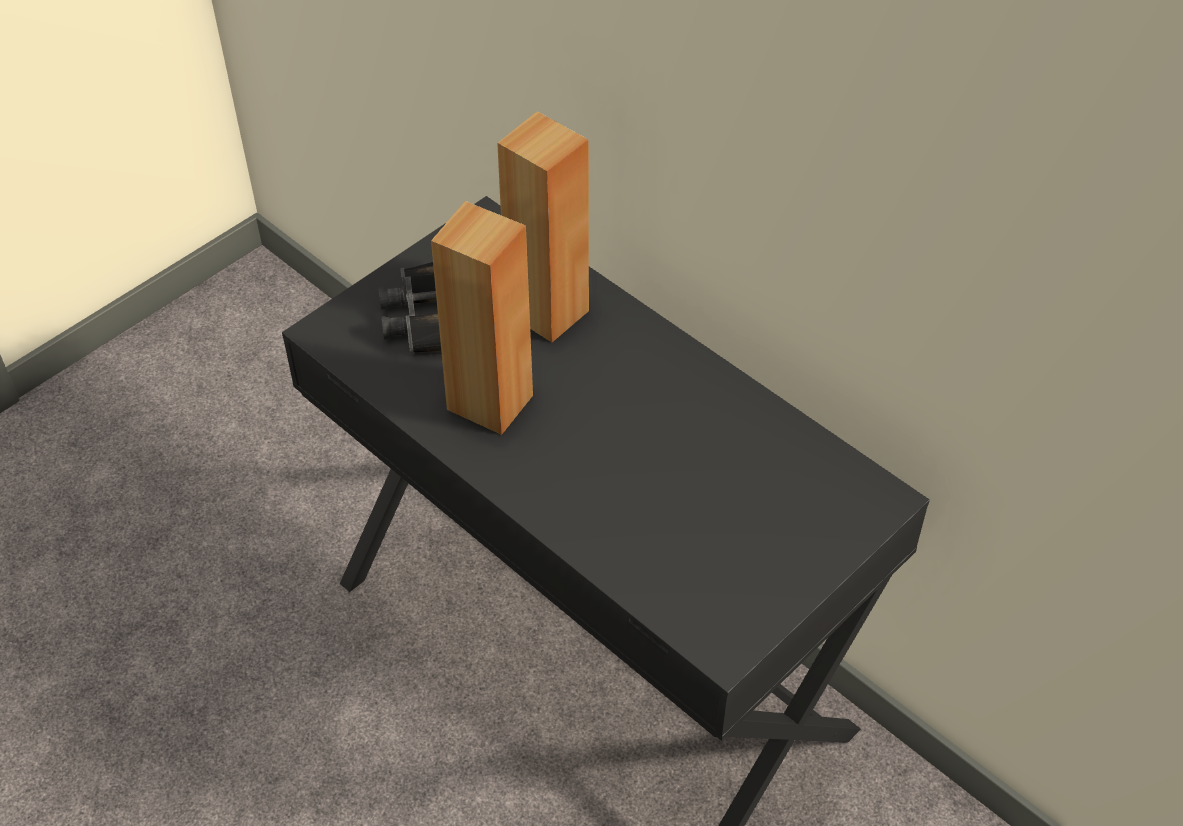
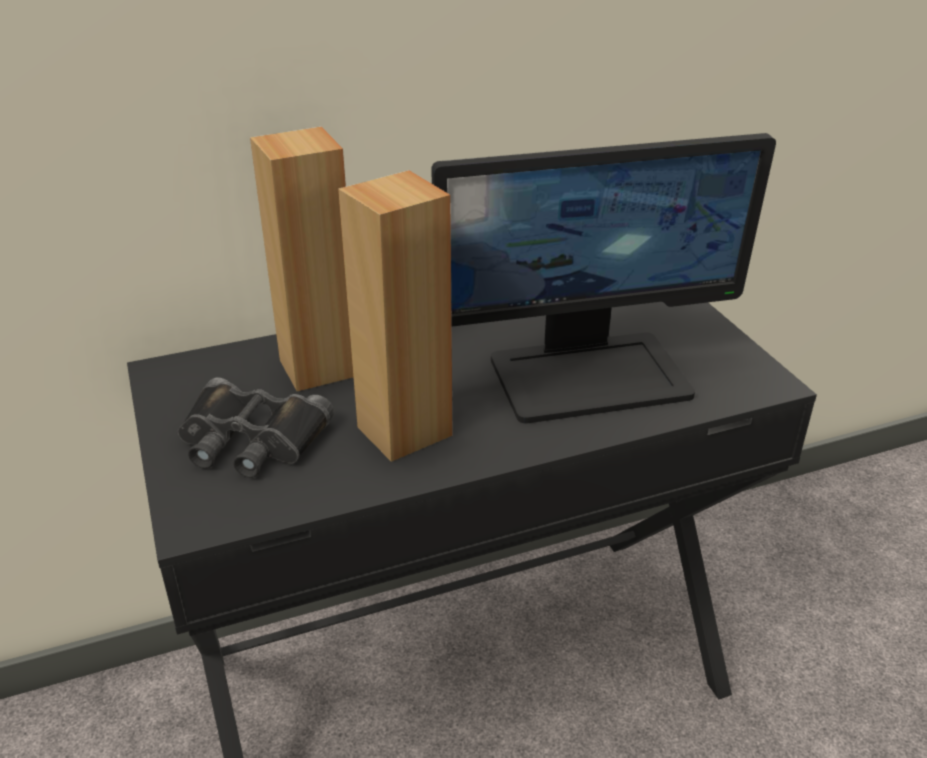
camera: 65 degrees left, 15 degrees down
none -> monitor [431,133,776,423]

